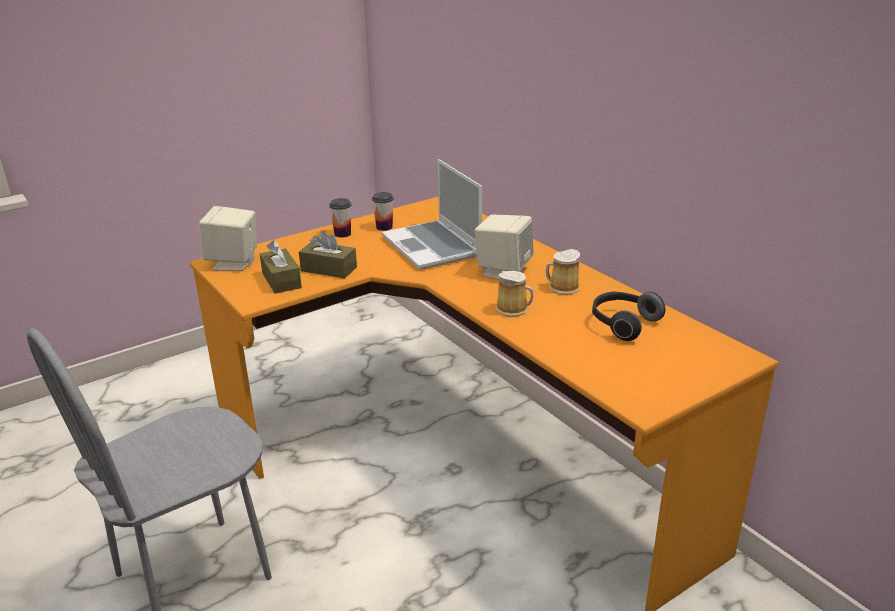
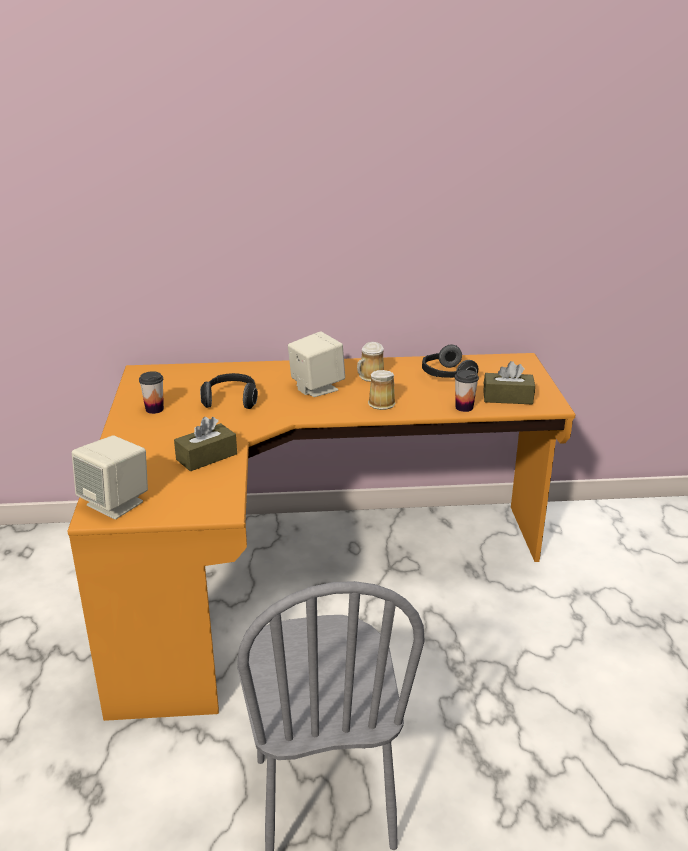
camera: 60 degrees left, 0 degrees up
brown tissue box [260,240,302,294] -> brown tissue box moved to [483,361,535,405]
cup [329,198,352,238] -> cup moved to [455,370,479,412]
laptop [382,159,482,270] -> headphones [200,373,258,409]

